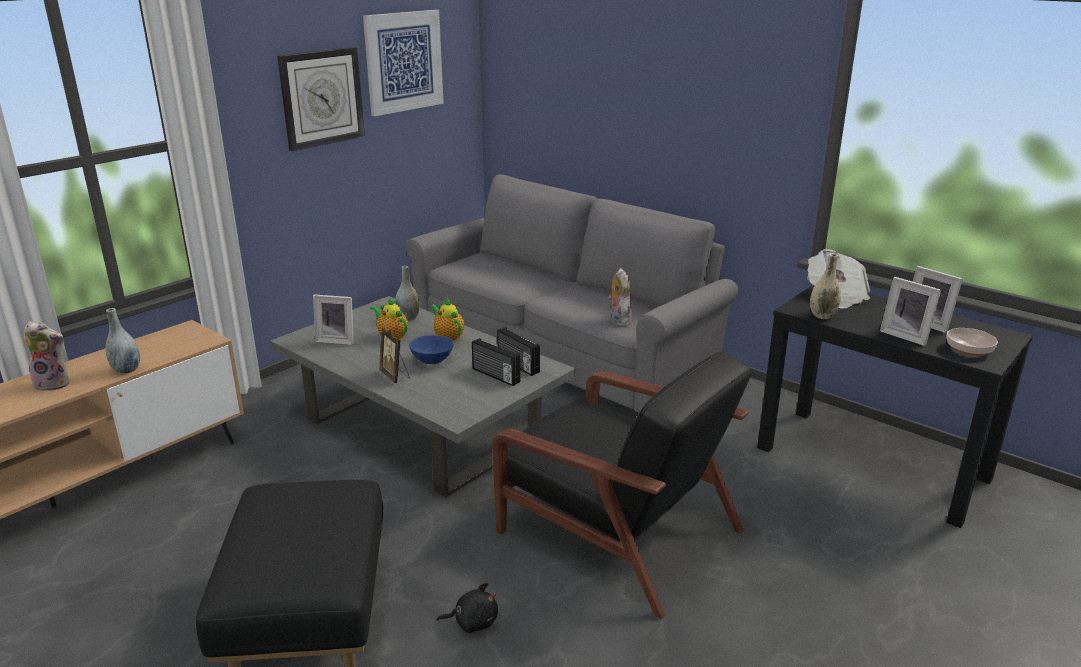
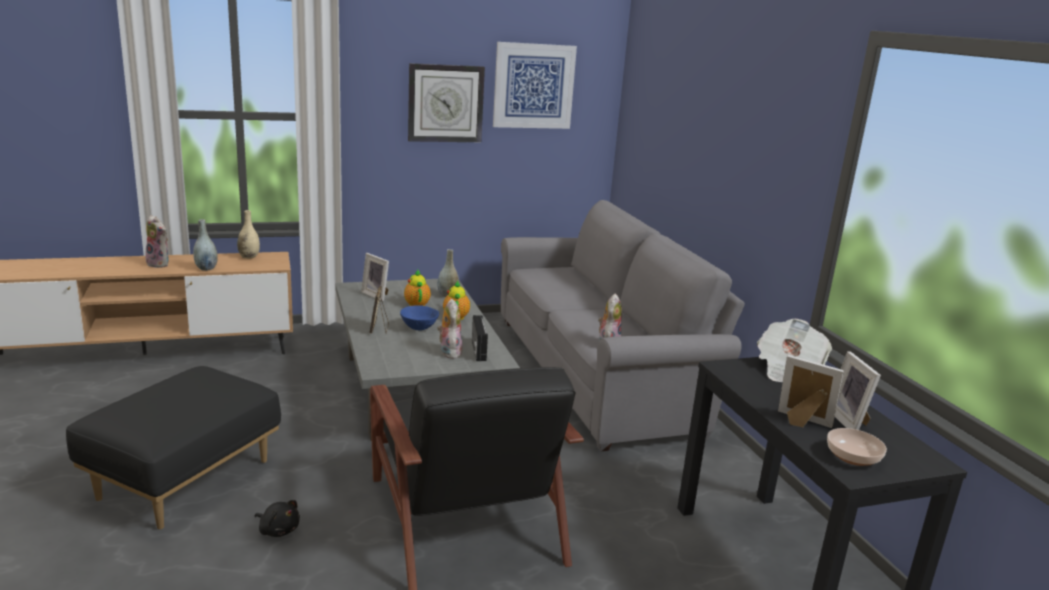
camera: 30 degrees right, 5 degrees down
radio [472,338,520,386] -> plush toy [437,298,462,359]
beige vase [810,253,841,319] -> beige vase moved to [237,210,260,259]
picture frame [880,277,941,346] -> picture frame turned 135 degrees clockwise [778,355,844,428]

